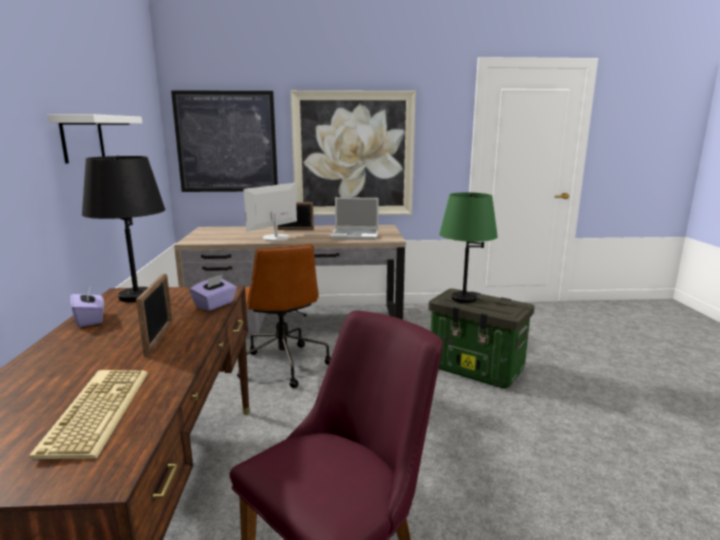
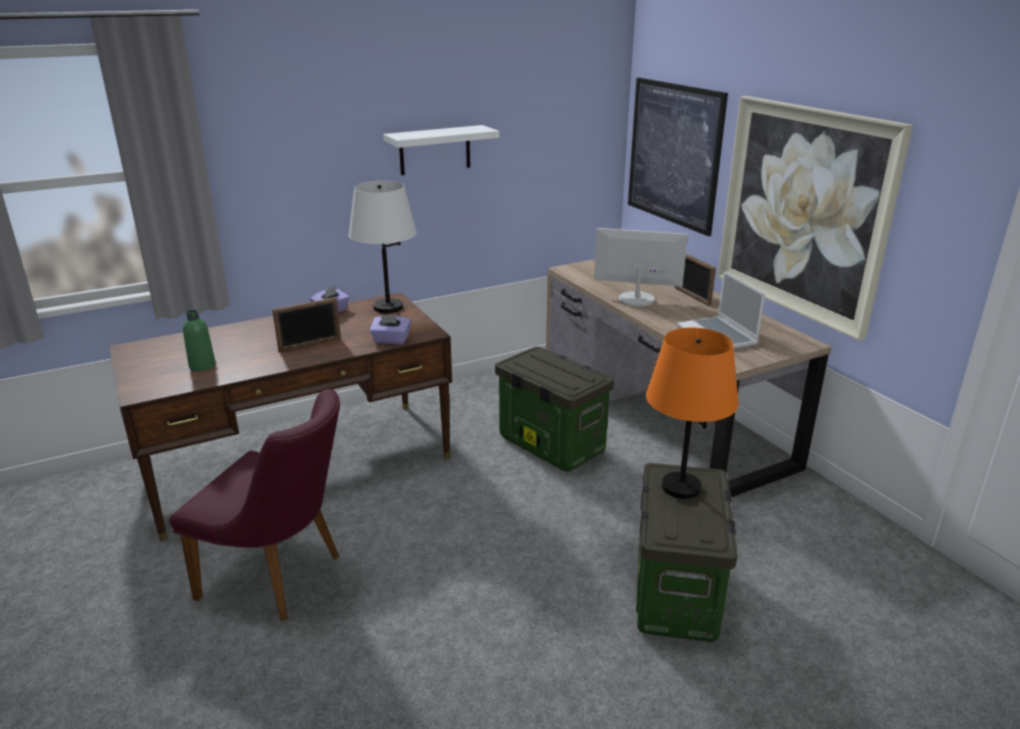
camera: 65 degrees right, 10 degrees up
keyboard [29,370,148,459] -> green bottle [183,310,216,371]
black table lamp [82,155,165,302] -> white table lamp [349,181,417,313]
brown office chair [237,244,331,388] -> storage box [495,347,614,472]
green table lamp [439,192,498,303] -> orange table lamp [646,327,739,499]

